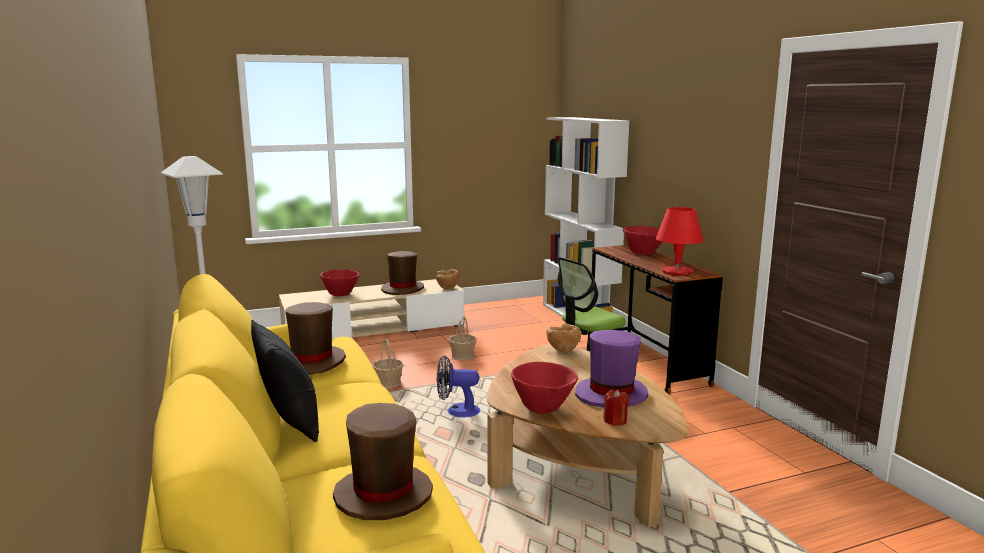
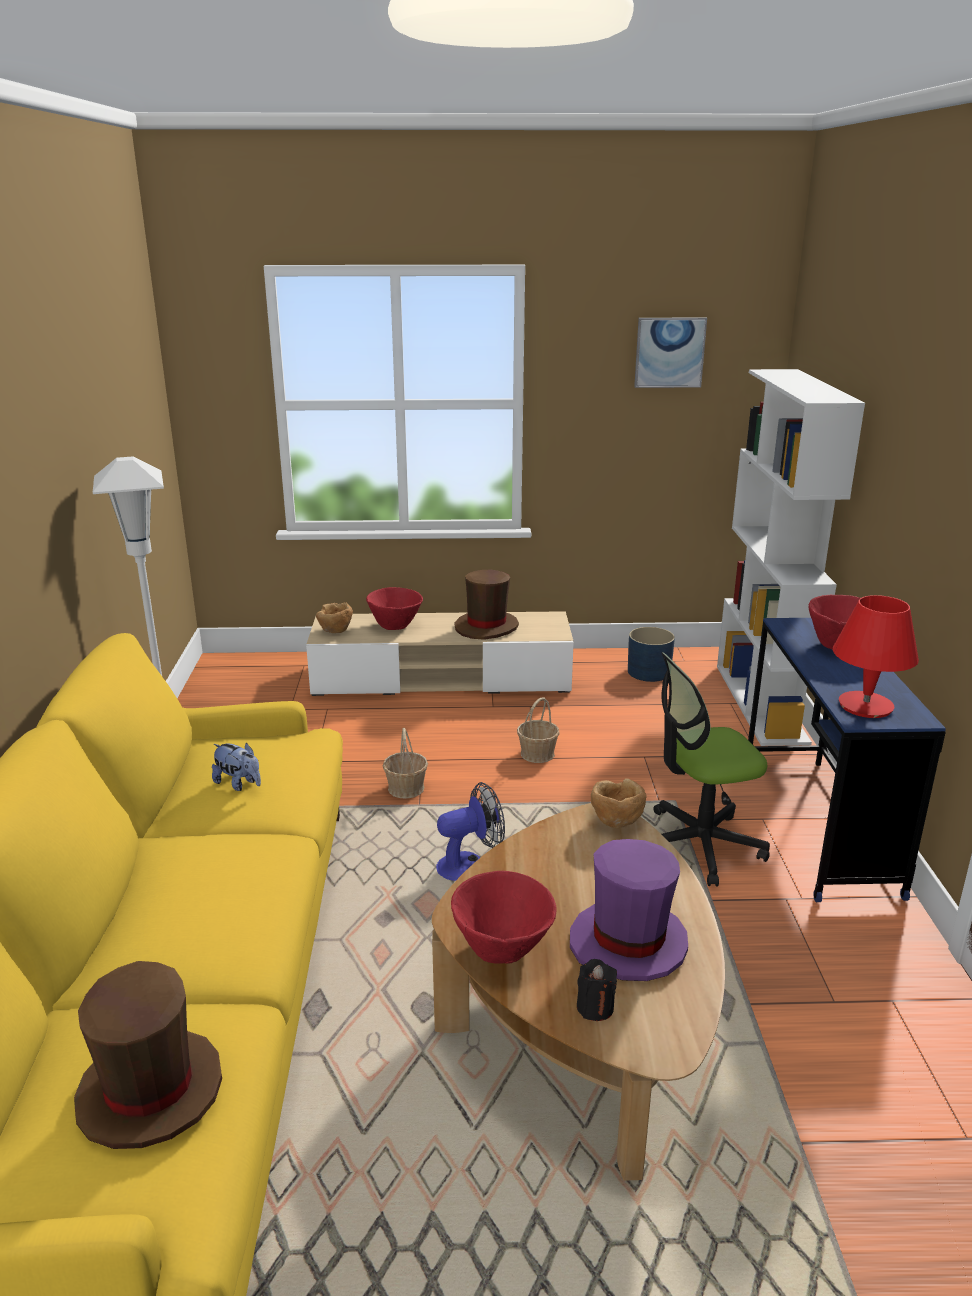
camera: 20 degrees right, 10 degrees up
black pillow [251,320,319,442] -> none
brown hat [285,302,346,375] -> plush toy [212,743,261,791]
brown bowl [436,269,459,289] -> brown bowl moved to [316,603,353,633]
fan [437,355,480,418] -> fan turned 135 degrees clockwise [436,782,505,881]
brown desk [592,245,723,395] -> blue desk [748,618,946,902]
red candle [603,390,629,426] -> black candle [577,959,617,1021]
none -> blue planter [628,627,675,682]
none -> picture [634,318,707,388]

